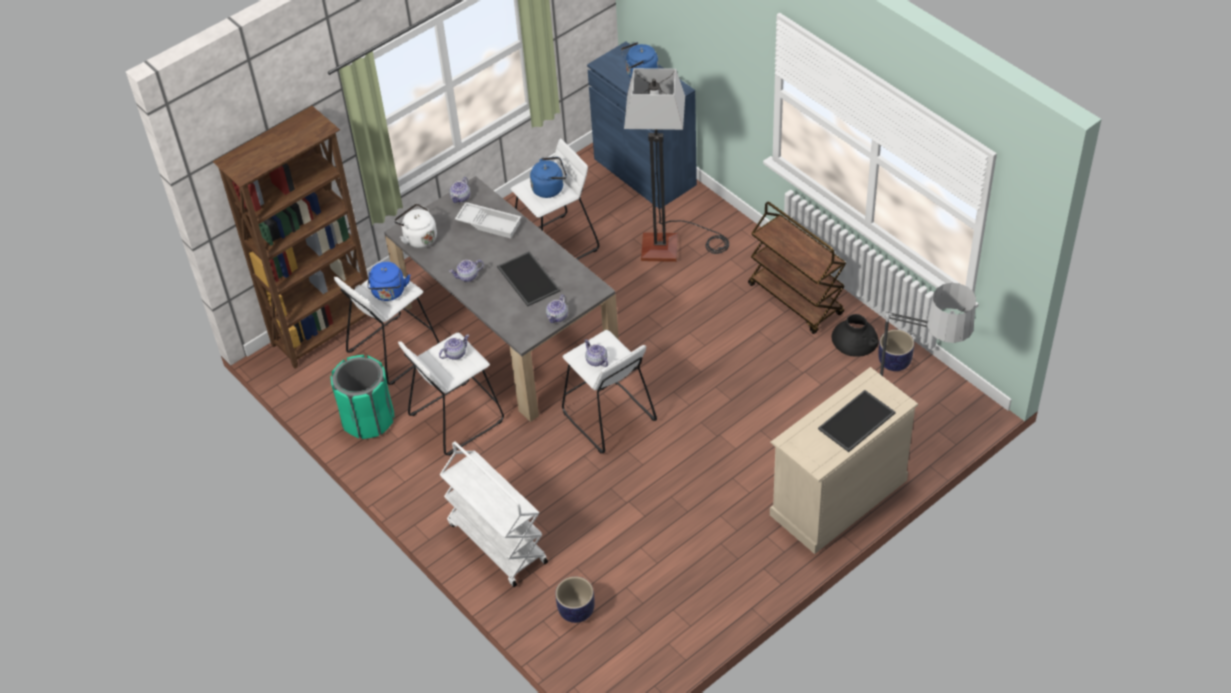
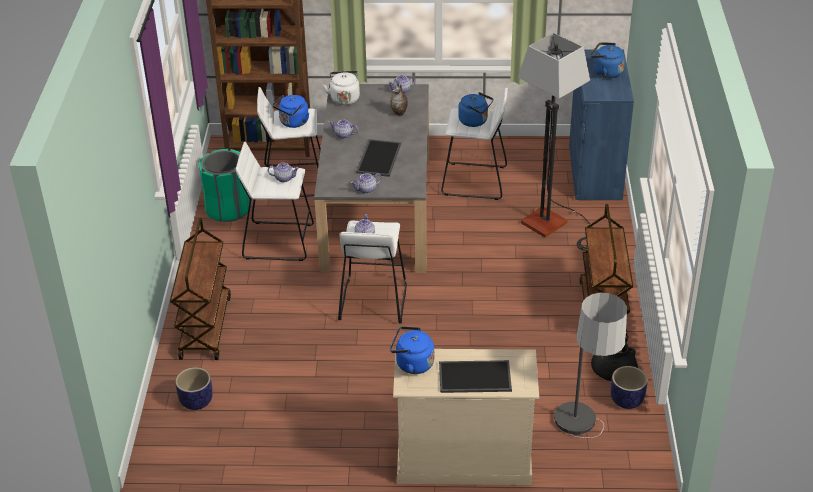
camera: 40 degrees right, 10 degrees down
white cart [440,441,548,587] -> brown cart [170,218,231,360]
white tray [455,202,521,238] -> vase [390,82,408,117]
none -> blue kettle [390,326,434,374]

